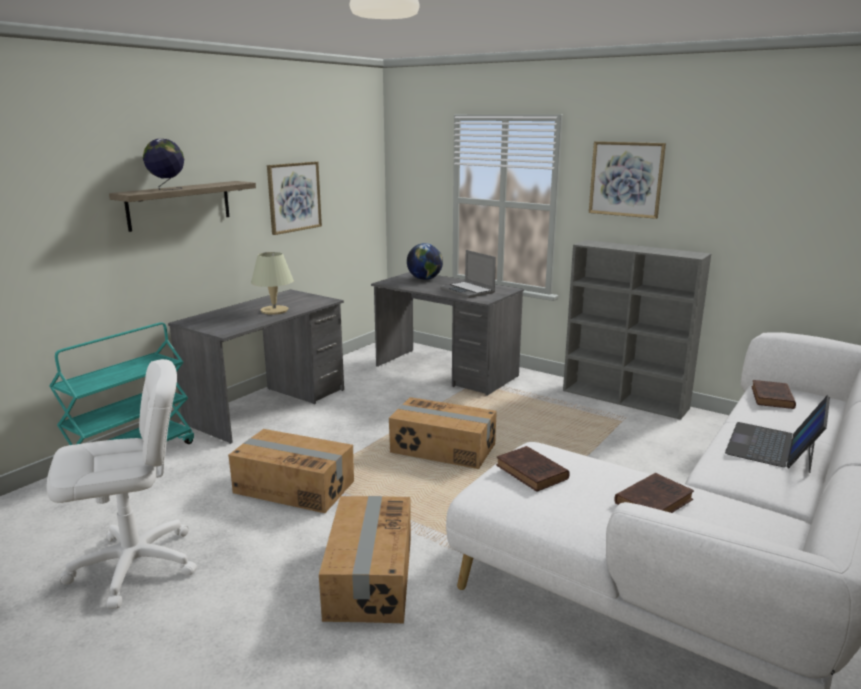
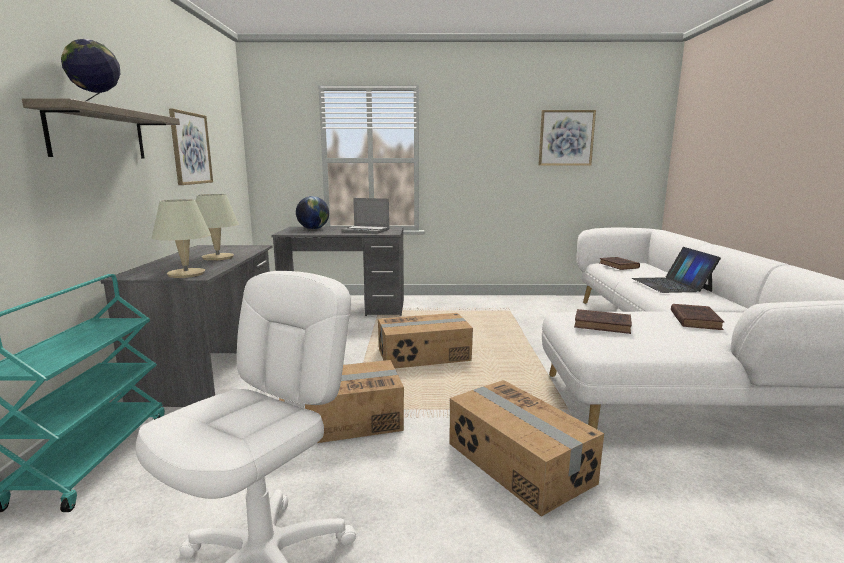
camera: 35 degrees left, 5 degrees down
grey bookcase [563,240,711,420] -> none
picture [589,141,666,219] -> picture moved to [539,110,596,166]
none -> beige table lamp [151,199,211,278]

